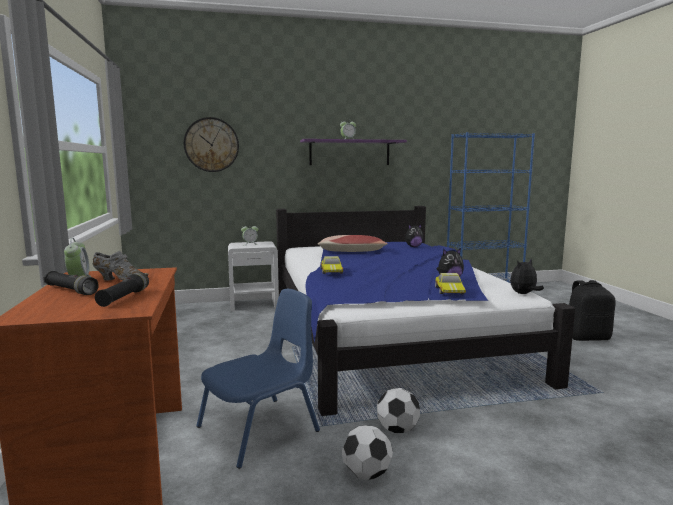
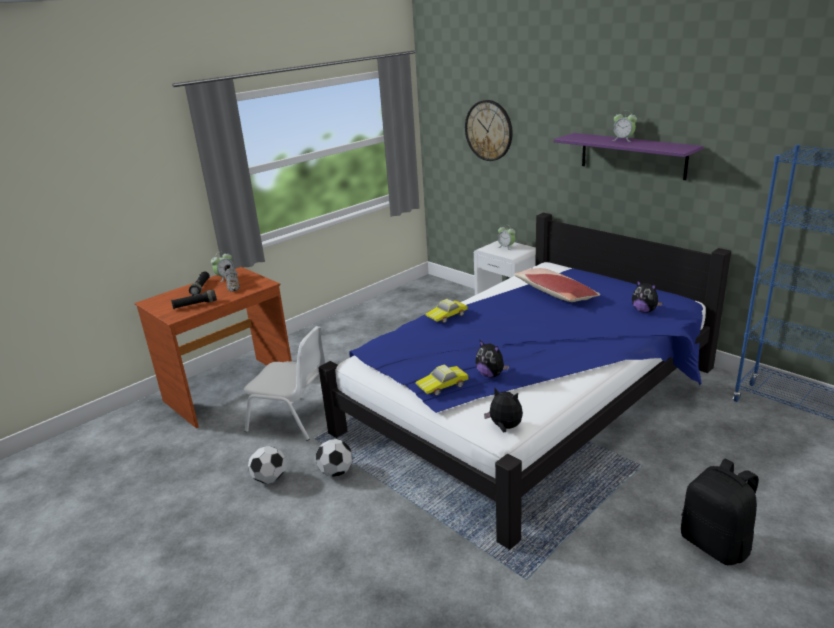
camera: 60 degrees right, 15 degrees up
blue chair [196,289,320,469] -> white chair [244,326,325,440]

